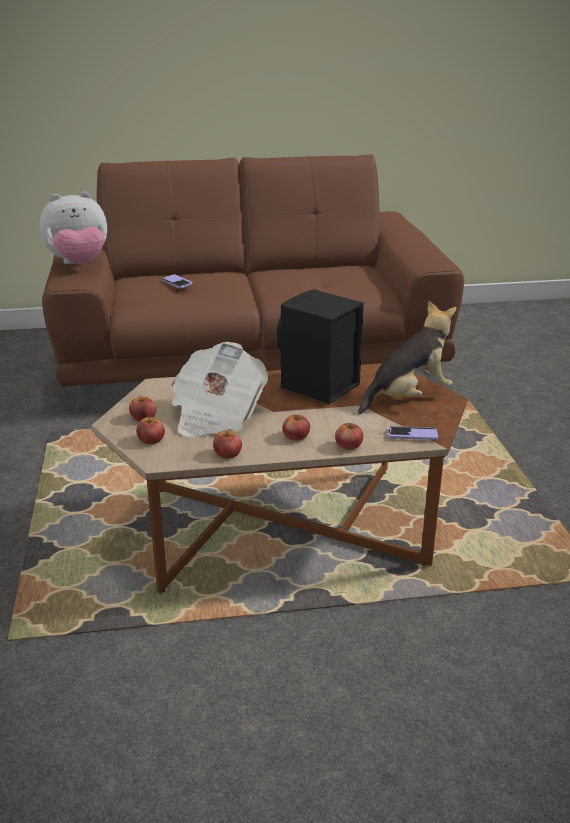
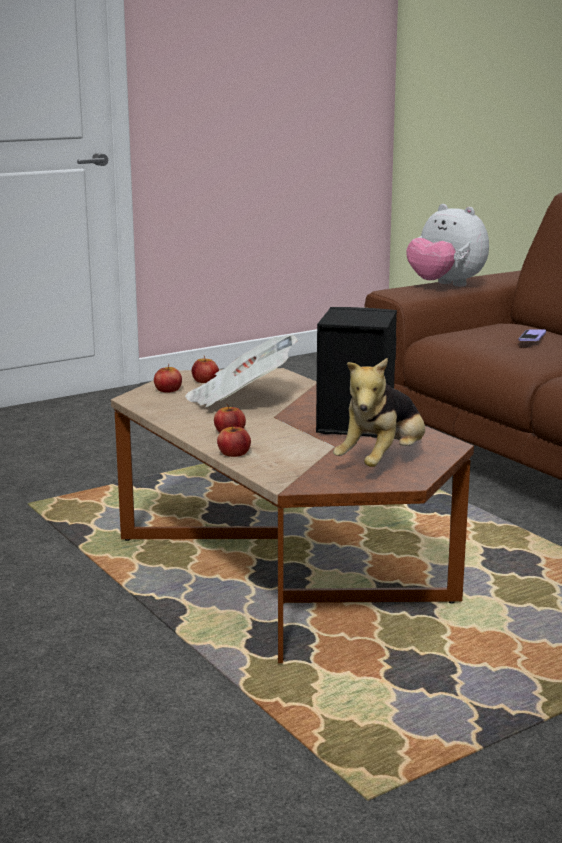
camera: 65 degrees right, 10 degrees down
apple [213,429,242,459] -> none
plush toy [358,301,456,415] -> plush toy turned 90 degrees clockwise [333,358,425,467]
phone [387,426,438,440] -> none

